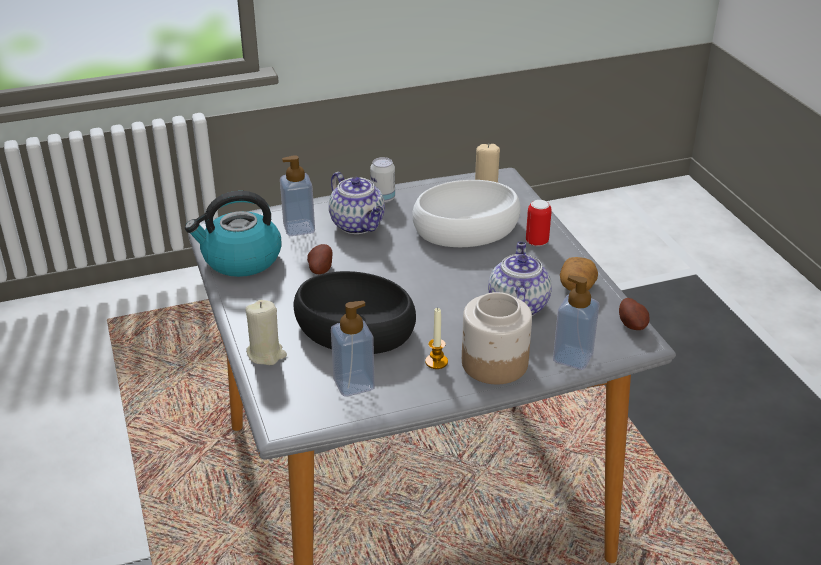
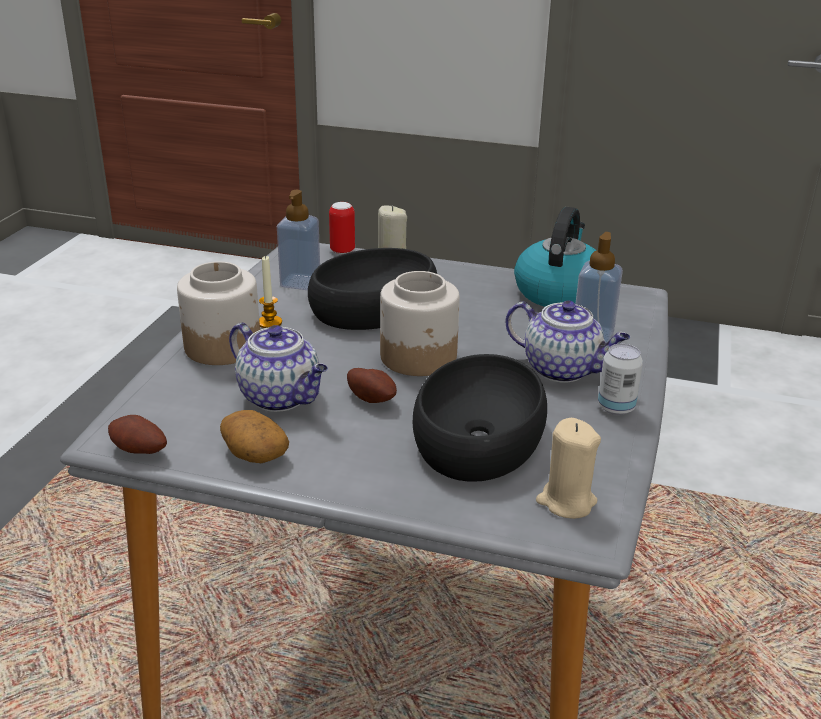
camera: 125 degrees right, 5 degrees down
potato [307,244,332,274] -> potato moved to [347,368,397,403]
teapot [329,172,385,234] -> teapot turned 150 degrees counterclockwise [506,300,630,383]
white bowl [412,180,520,247] -> black bowl [413,354,547,482]
can [526,200,552,246] -> can moved to [329,202,355,254]
soap dispenser [553,275,599,370] -> none
none -> jar [380,271,460,376]

